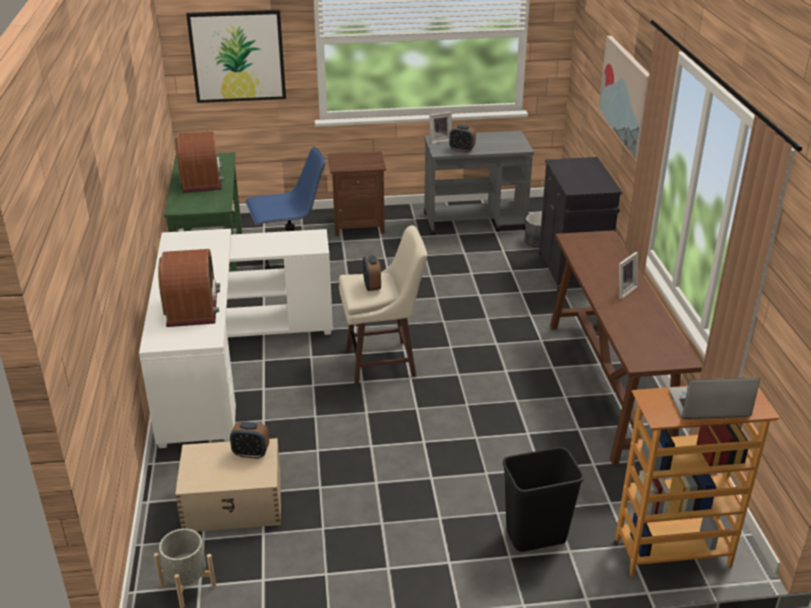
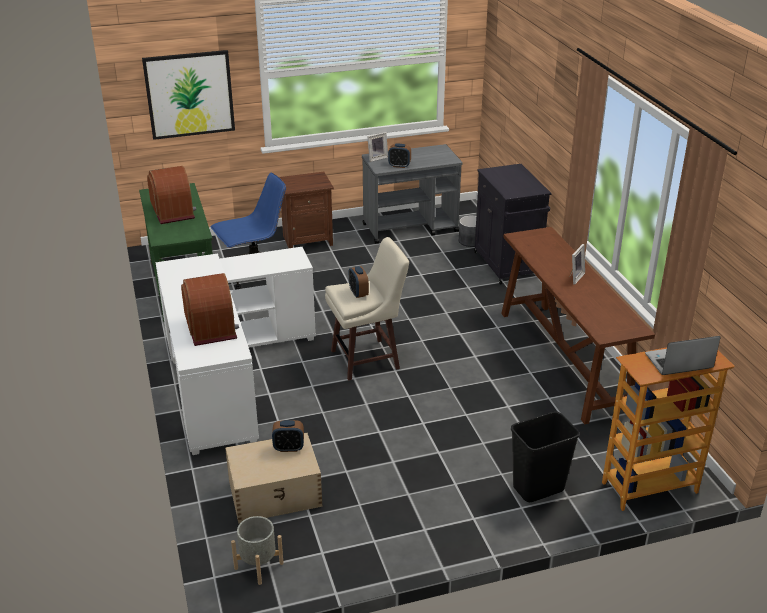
camera: 10 degrees left, 0 degrees up
picture [598,36,649,158] -> none

